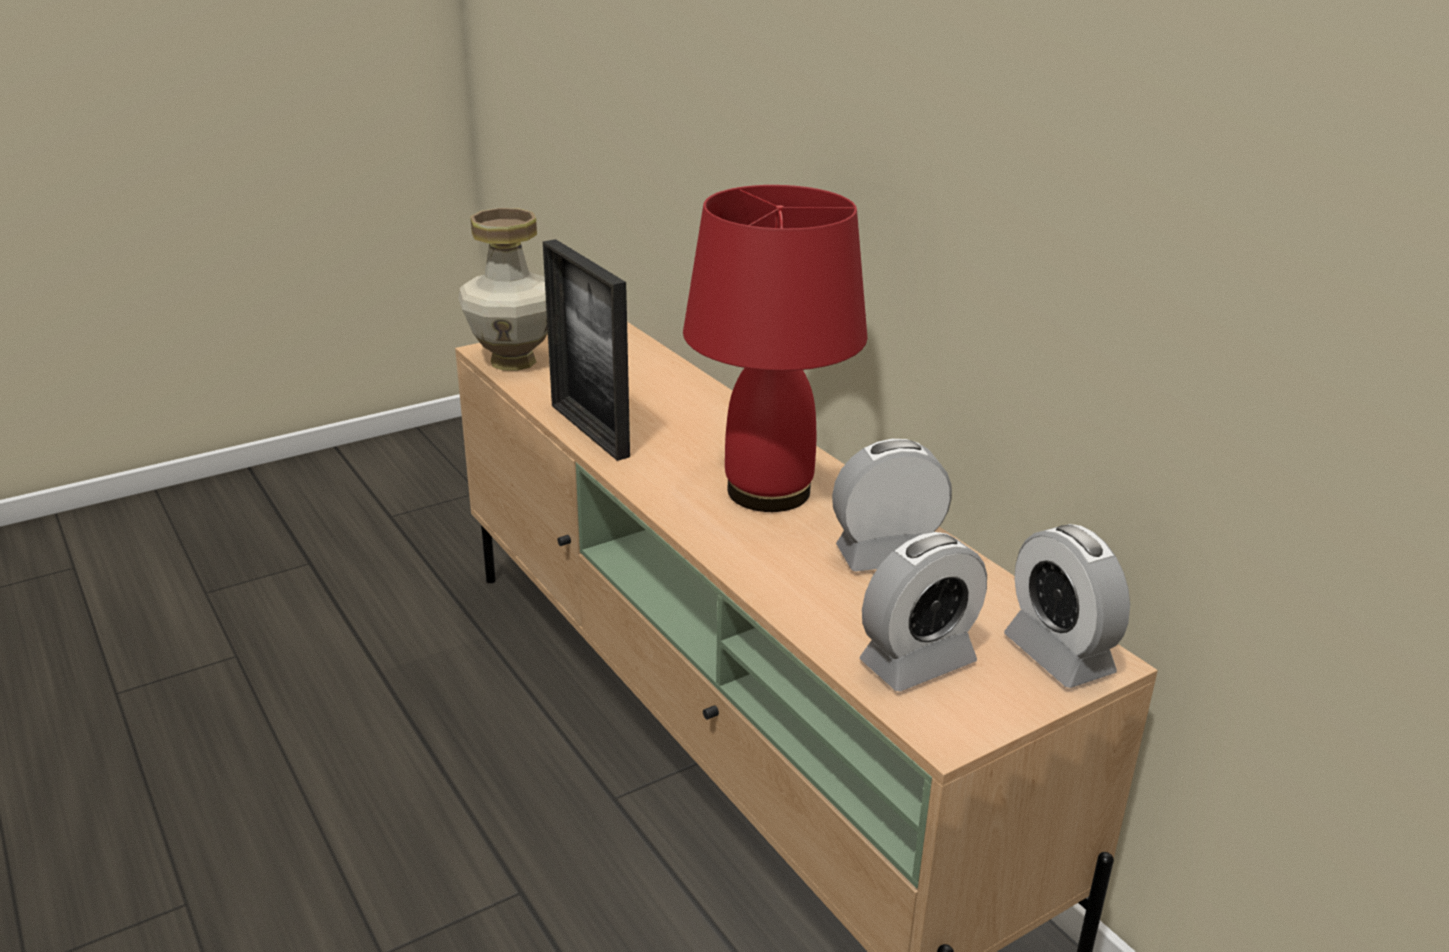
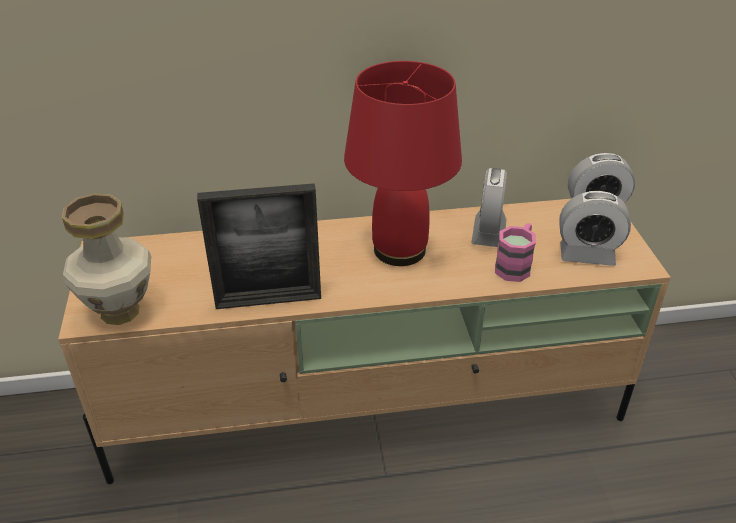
camera: 65 degrees left, 10 degrees up
alarm clock [860,532,987,692] -> alarm clock turned 105 degrees clockwise [559,191,631,266]
none -> pink mug [495,223,536,282]

